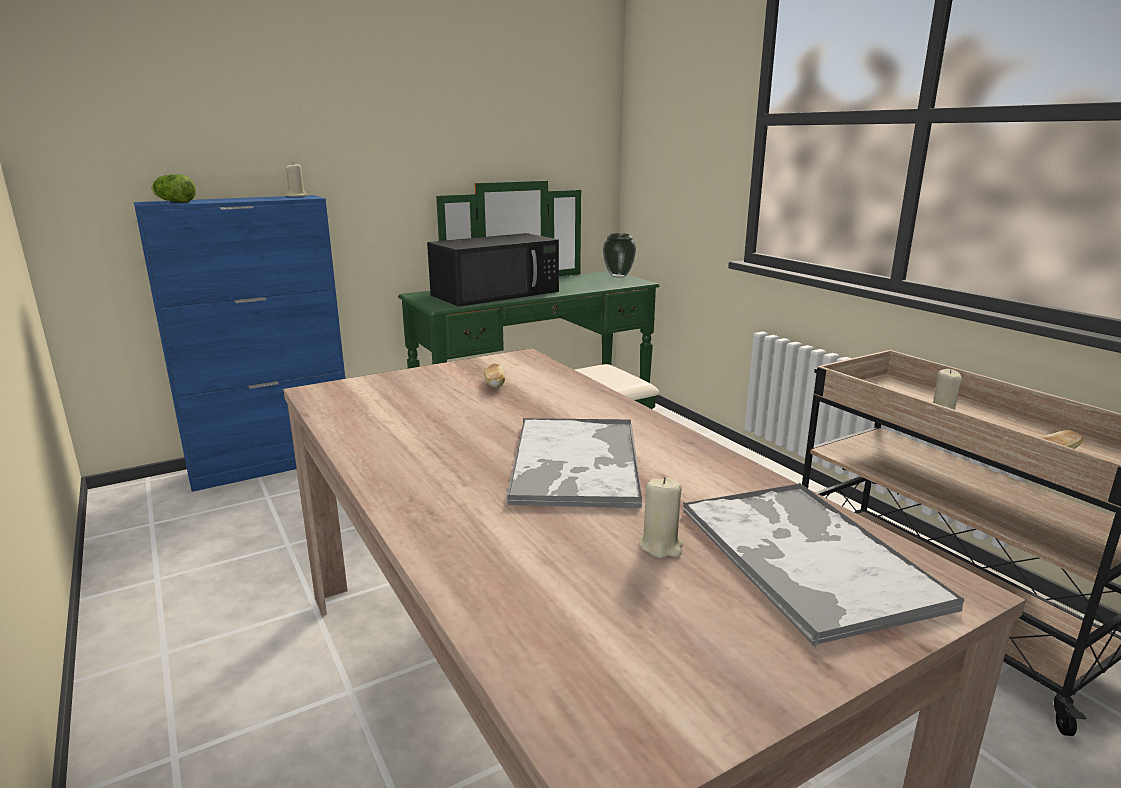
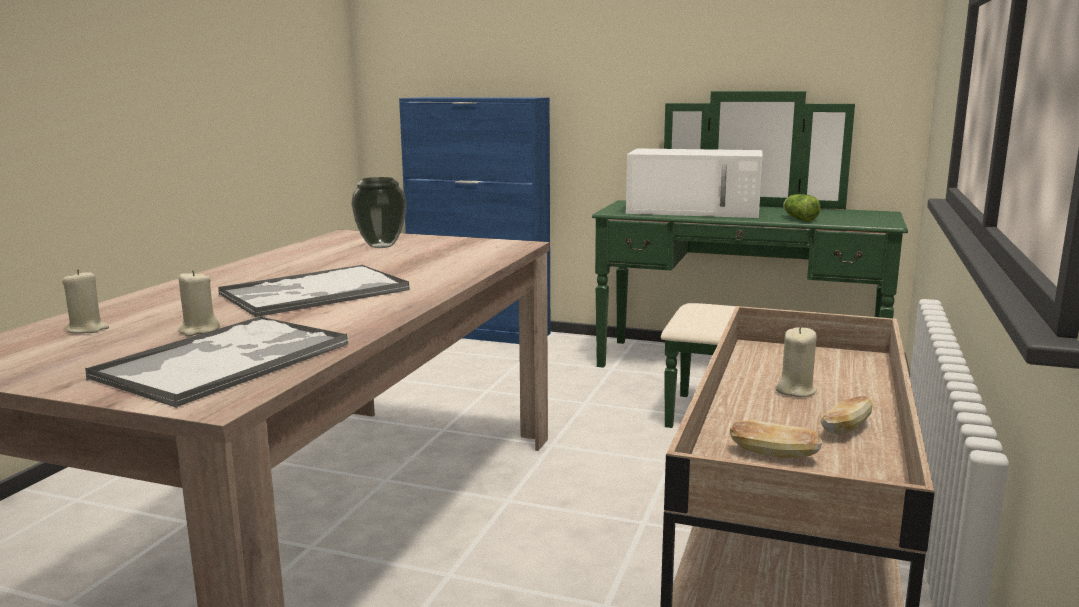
camera: 50 degrees right, 5 degrees down
lettuce [151,174,196,203] -> lettuce moved to [783,194,821,222]
beige candle [286,163,307,197] -> beige candle moved to [62,270,109,334]
black microwave [427,233,559,307] -> white microwave [626,148,763,218]
bread [484,363,505,388] -> bread moved to [821,396,872,435]
vase [603,233,636,278] -> vase moved to [351,177,407,248]

